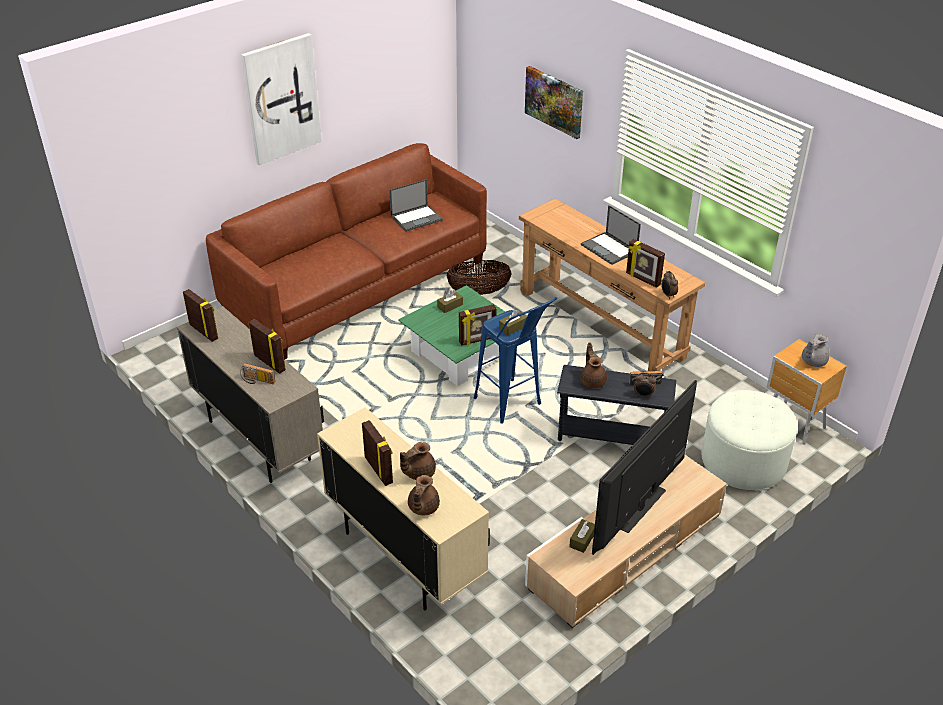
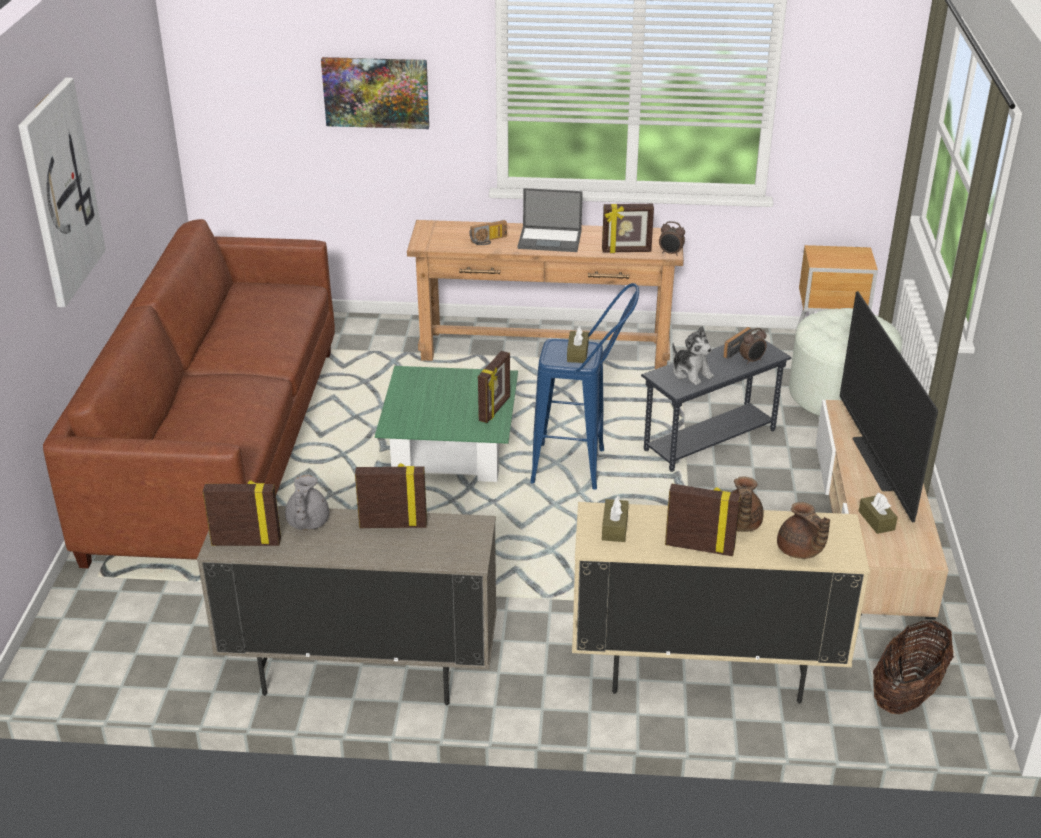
camera: 45 degrees left, 5 degrees down
radio [240,363,276,384] -> radio moved to [469,220,507,245]
laptop [389,179,443,232] -> none
brown tissue box [437,290,463,313] -> brown tissue box moved to [602,496,629,542]
basket [447,260,512,295] -> basket moved to [873,620,954,714]
brown teapot [581,342,607,388] -> plush toy [672,326,714,385]
grey teapot [802,334,829,367] -> grey teapot moved to [285,475,329,530]

